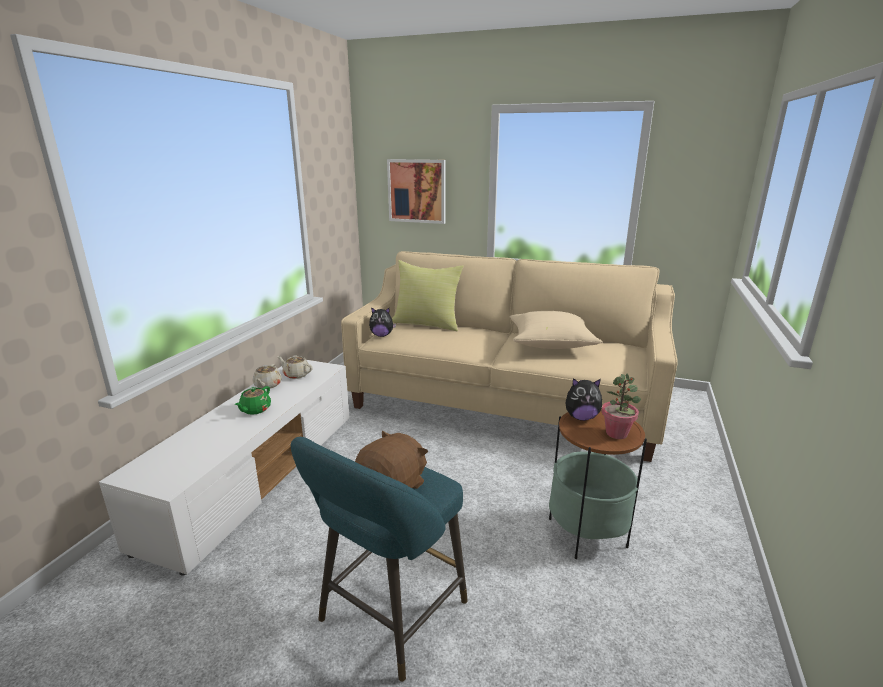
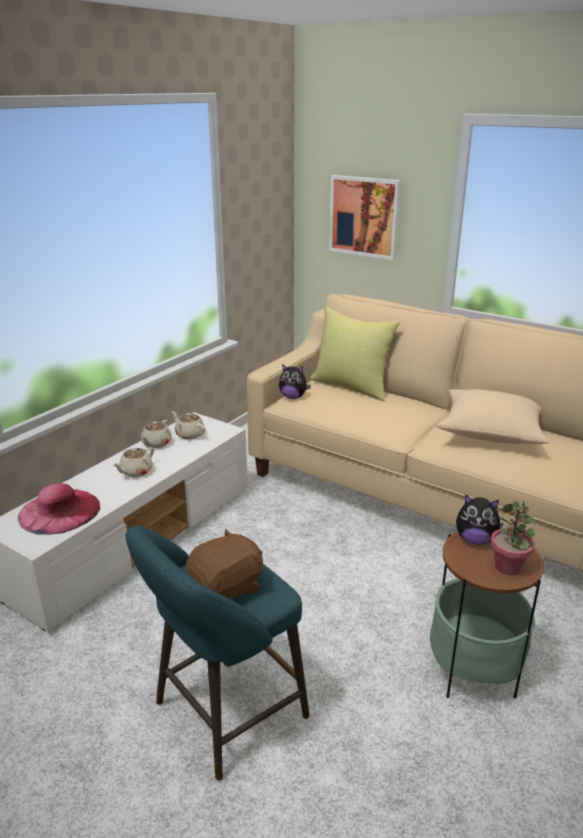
camera: 15 degrees right, 5 degrees up
green teapot [235,386,271,415] -> beige teapot [113,447,154,477]
none -> pink hat [18,483,100,535]

